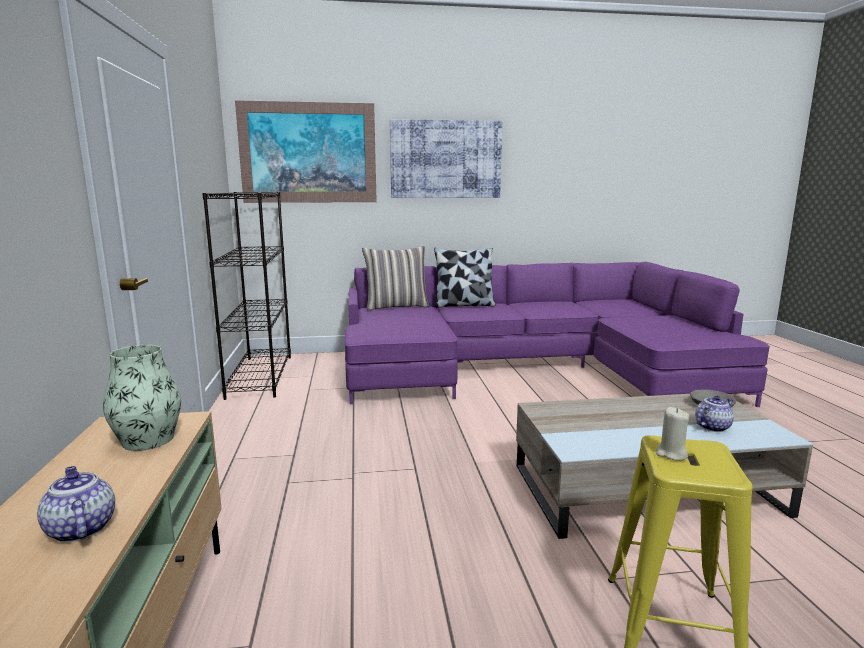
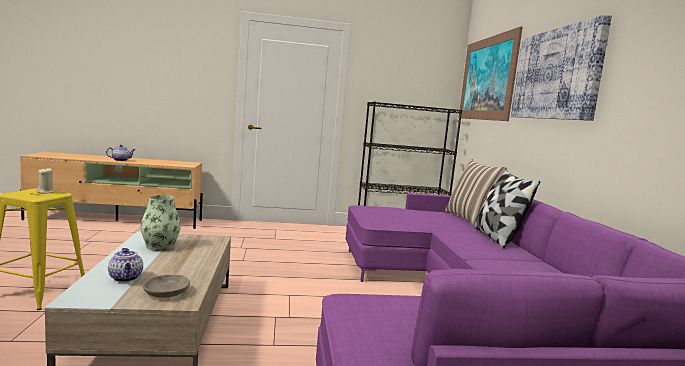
camera: 90 degrees right, 5 degrees down
vase [103,345,181,451] -> vase moved to [140,195,181,251]

